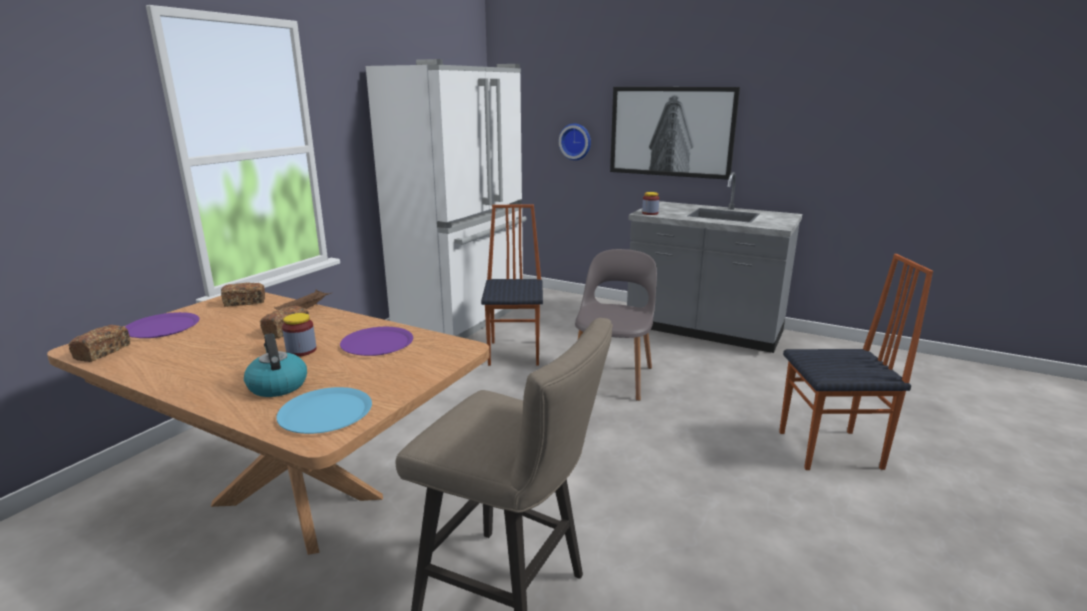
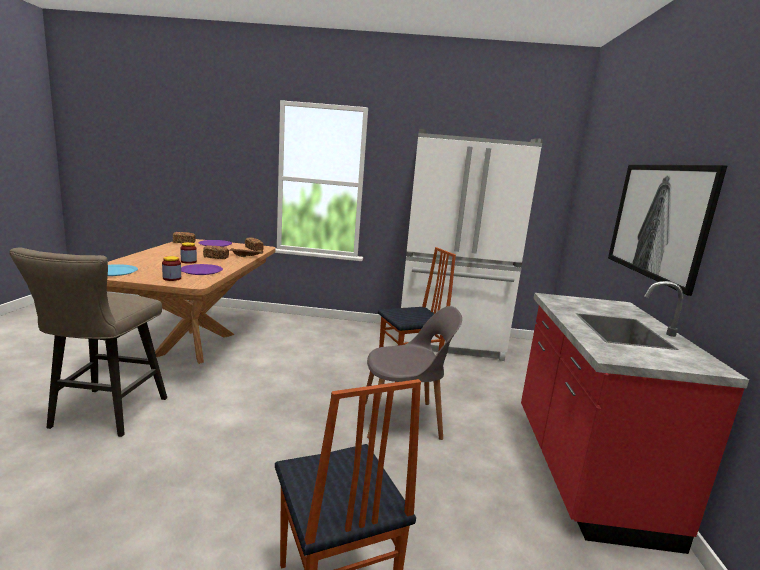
camera: 65 degrees right, 5 degrees down
kettle [244,333,307,397] -> none
wall clock [559,123,591,160] -> none
grey counter [627,172,802,353] -> red counter [521,281,749,554]
jar [642,192,659,215] -> jar moved to [162,256,181,281]

